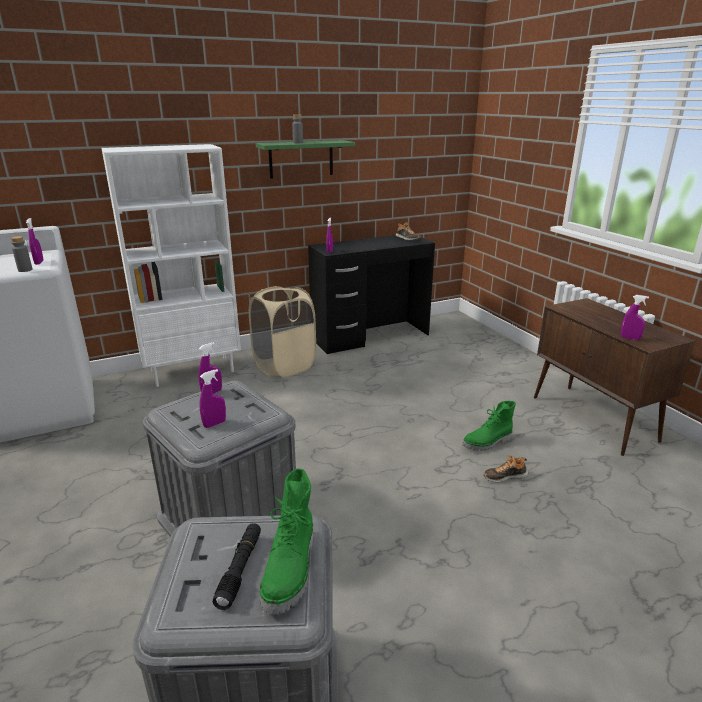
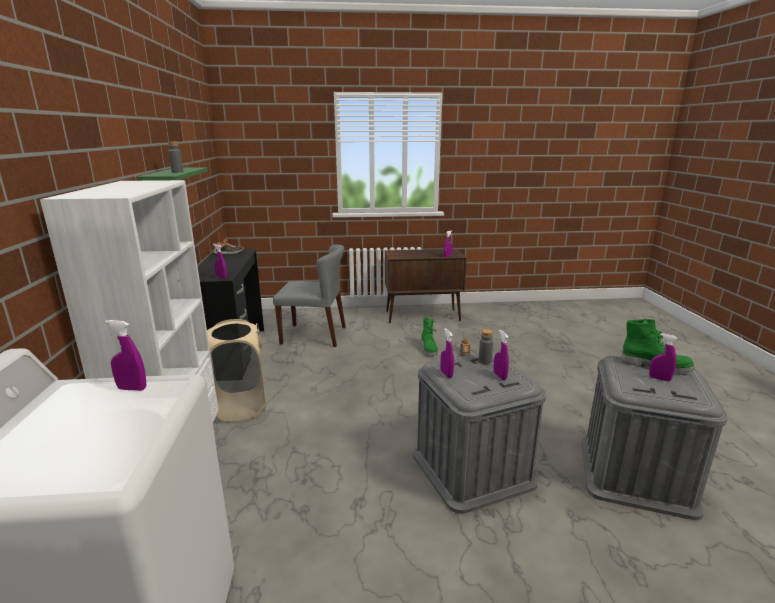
camera: 70 degrees left, 5 degrees down
grey bottle [11,236,33,272] -> grey bottle moved to [479,329,493,364]
black flashlight [213,523,261,610] -> purple spray bottle [649,333,677,381]
none -> grey chair [273,244,346,347]

